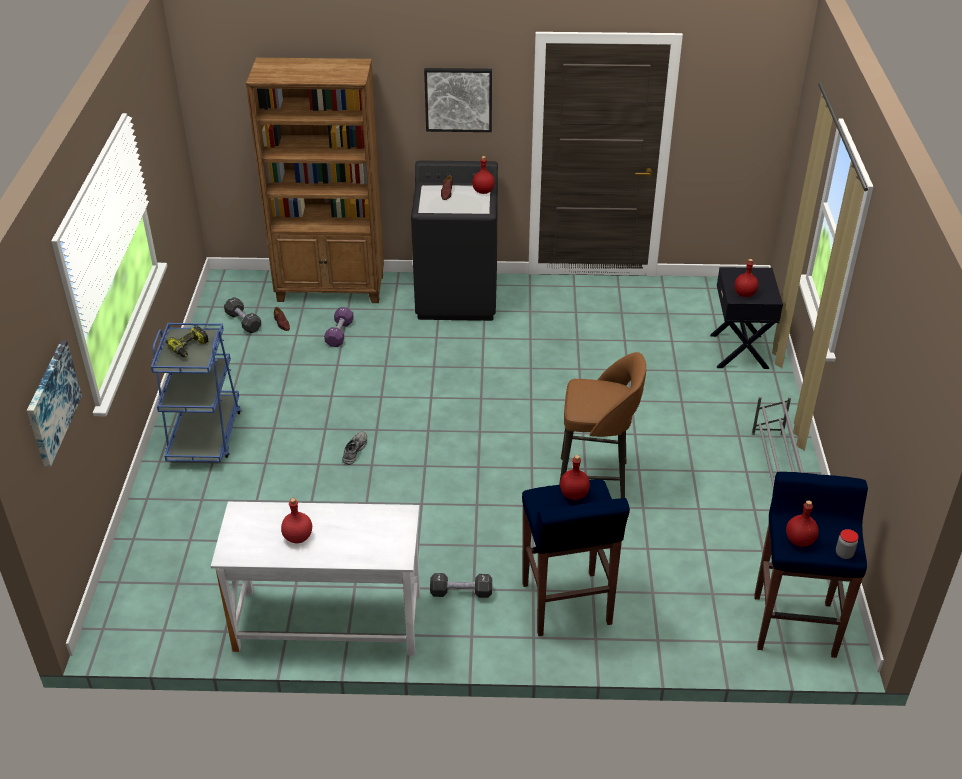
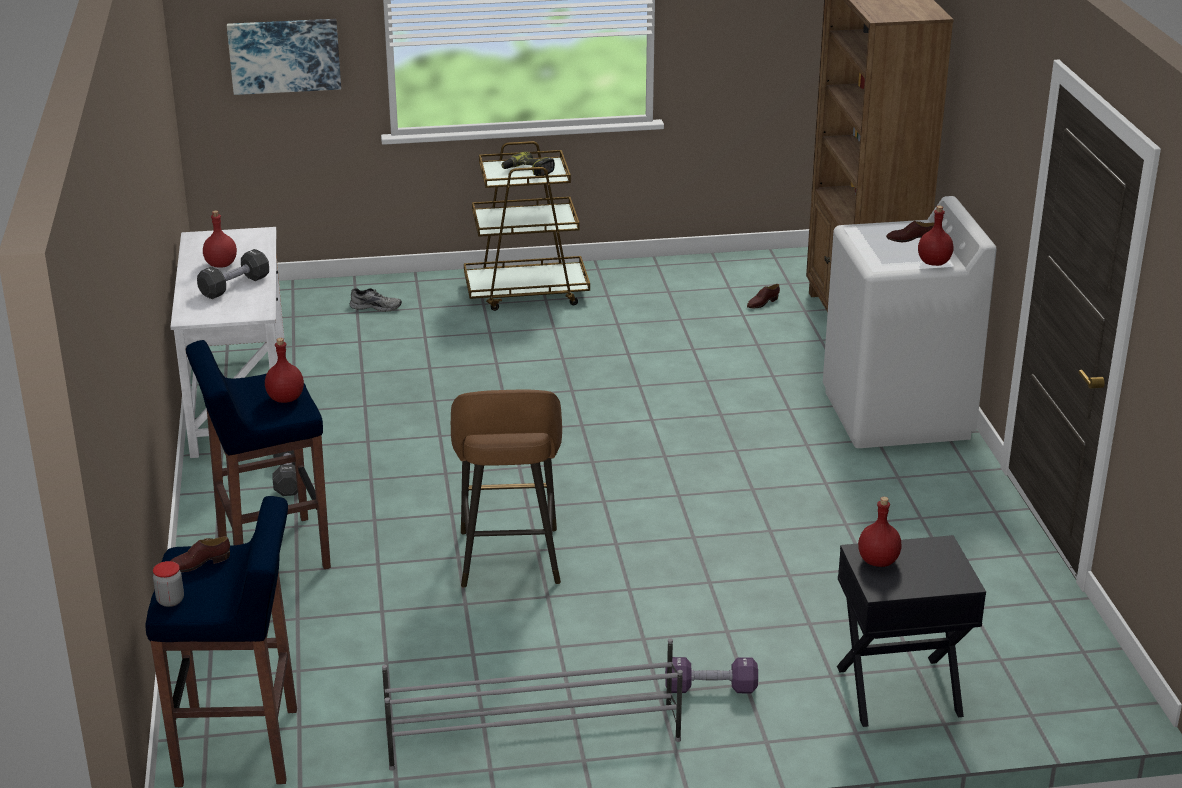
camera: 80 degrees right, 10 degrees down
blue cart [151,323,242,462] -> brown cart [464,141,590,311]
black dumbbell [224,297,262,333] -> black dumbbell moved to [197,249,269,299]
purple dumbbell [324,307,354,347] -> purple dumbbell moved to [665,657,758,693]
grey shoe [342,431,367,465] -> grey shoe moved to [350,288,402,312]
black washing machine [411,160,498,321] -> white washing machine [823,196,997,448]
picture [424,68,492,132] -> none
red bottle [786,500,819,547] -> brown shoe [170,536,230,572]

